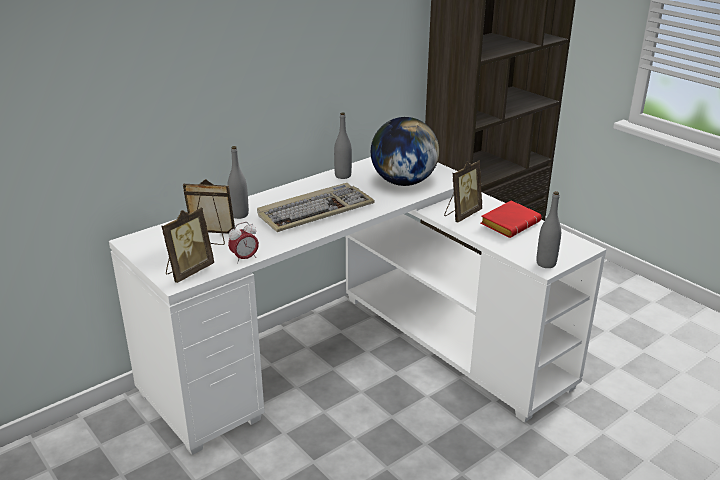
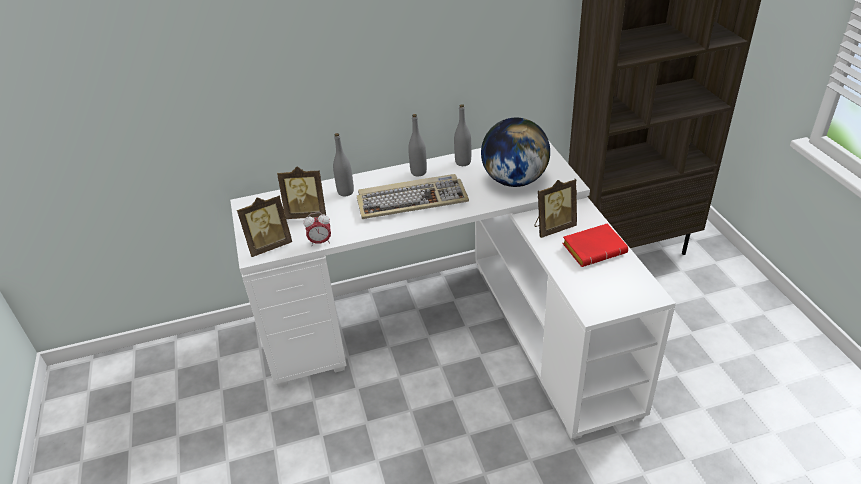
camera: 25 degrees right, 10 degrees up
picture frame [183,179,235,245] -> picture frame turned 150 degrees clockwise [277,167,326,219]
grey bottle [536,191,561,268] -> grey bottle moved to [408,114,427,176]

